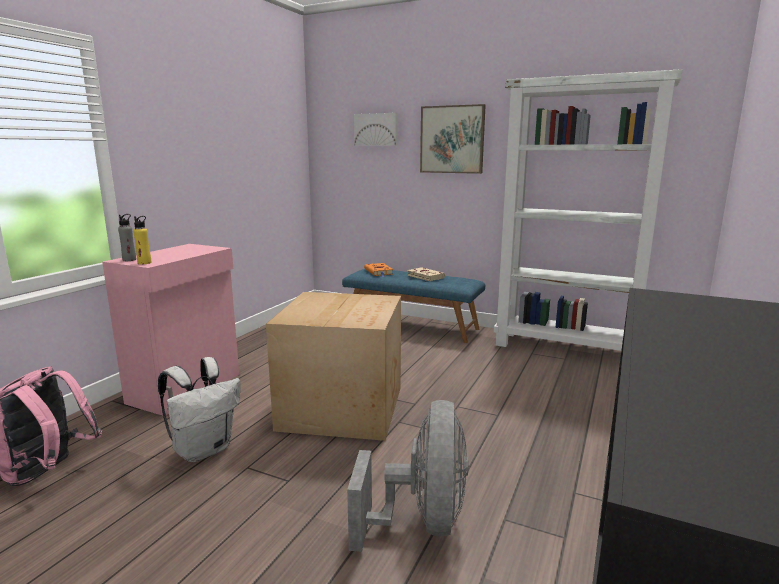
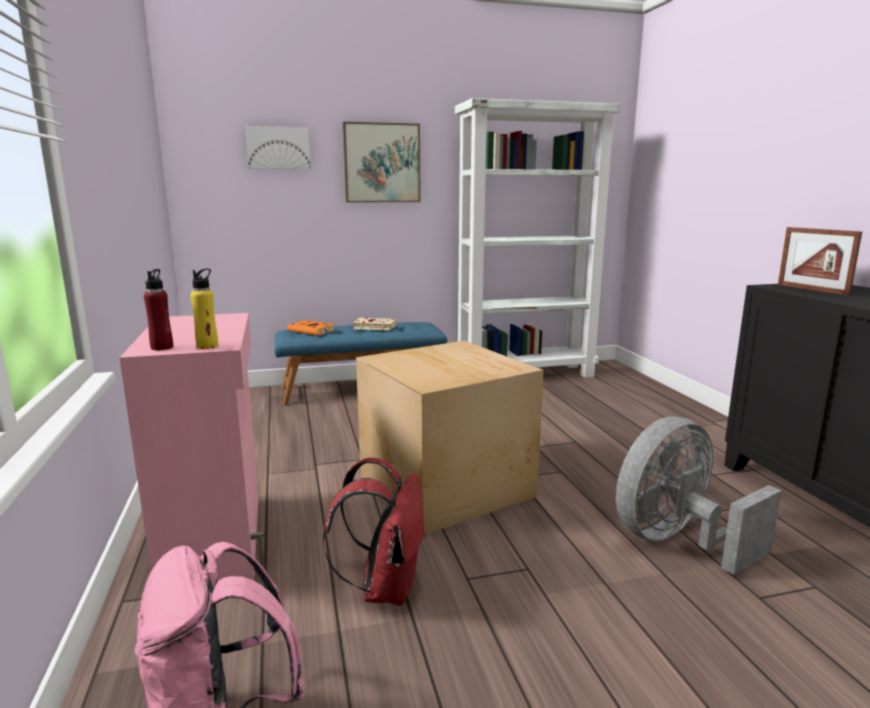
camera: 40 degrees left, 0 degrees up
grey bottle [118,214,136,261] -> red bottle [144,269,173,350]
white backpack [158,357,241,462] -> red backpack [323,458,426,606]
grey fan [347,400,468,552] -> grey fan turned 90 degrees counterclockwise [616,417,782,575]
none -> picture frame [778,227,862,296]

